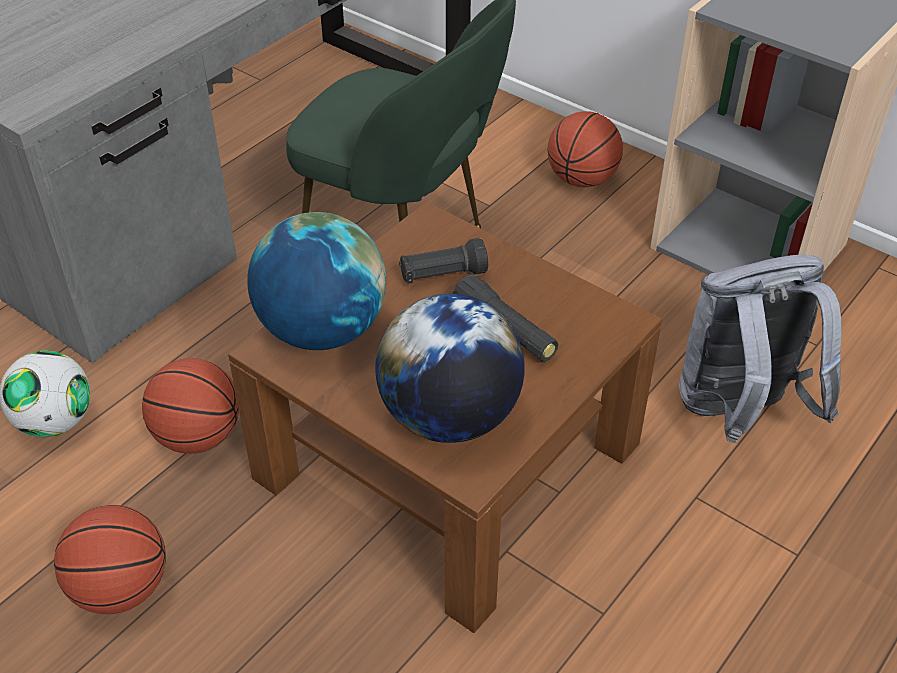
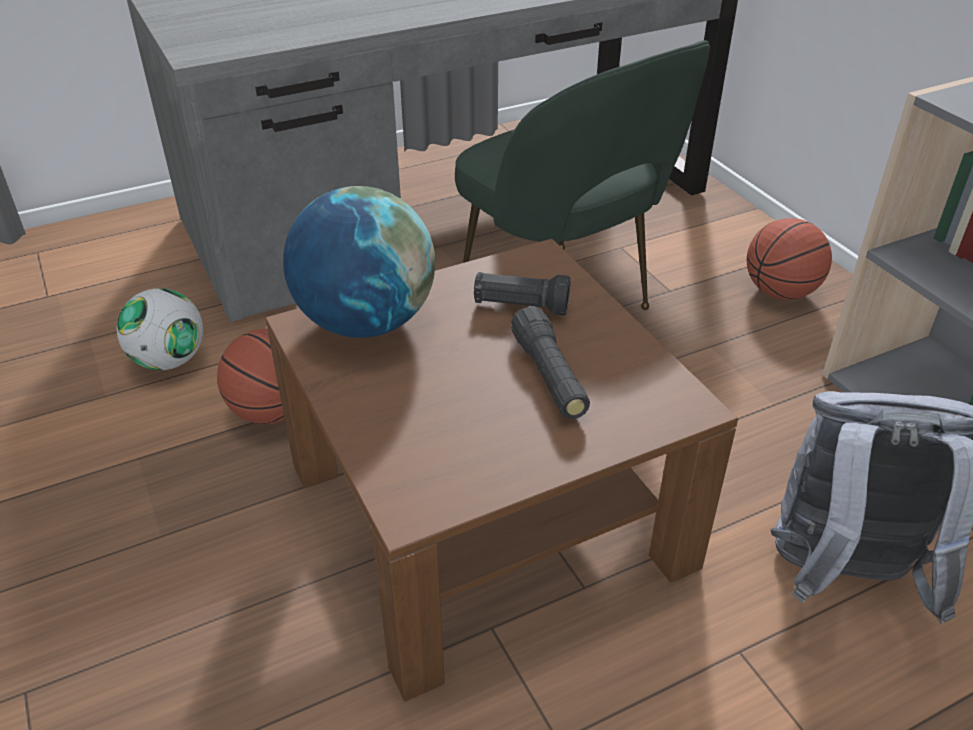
camera: 25 degrees right, 5 degrees down
basketball [54,505,166,614] -> none
globe [375,294,525,443] -> none

